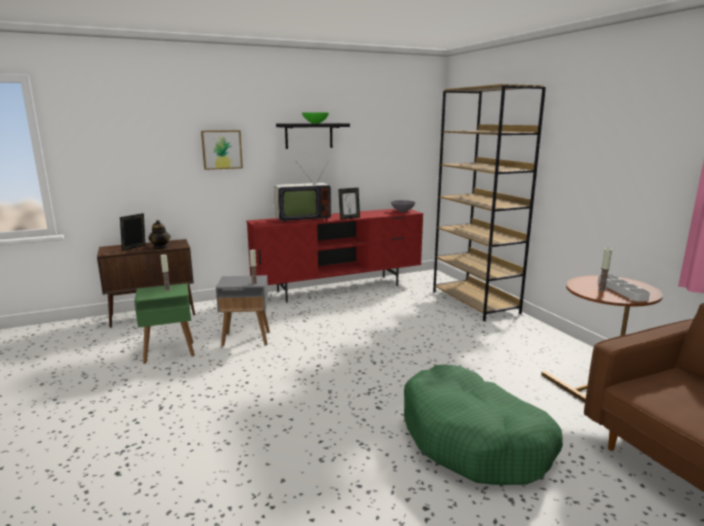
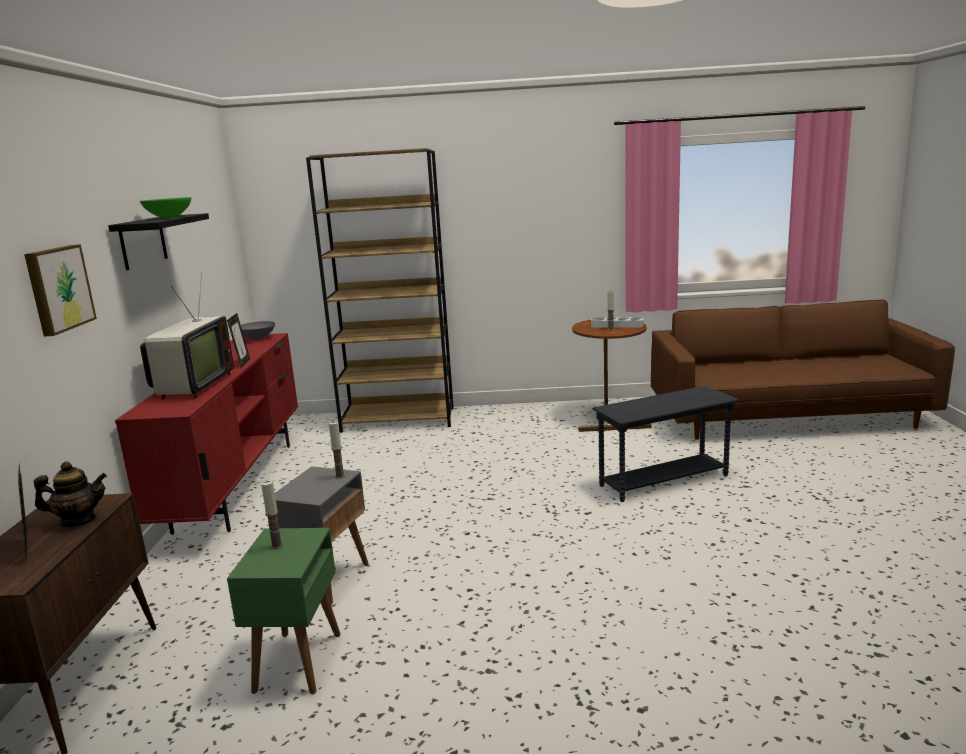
camera: 65 degrees left, 0 degrees up
green dog bed [404,364,563,485] -> grey side table [592,386,739,502]

